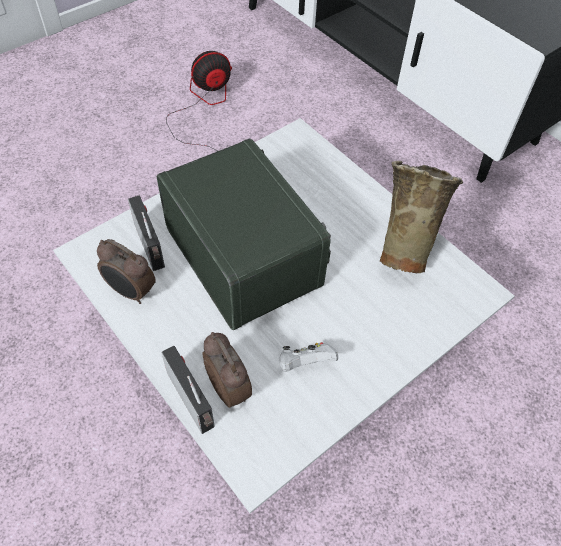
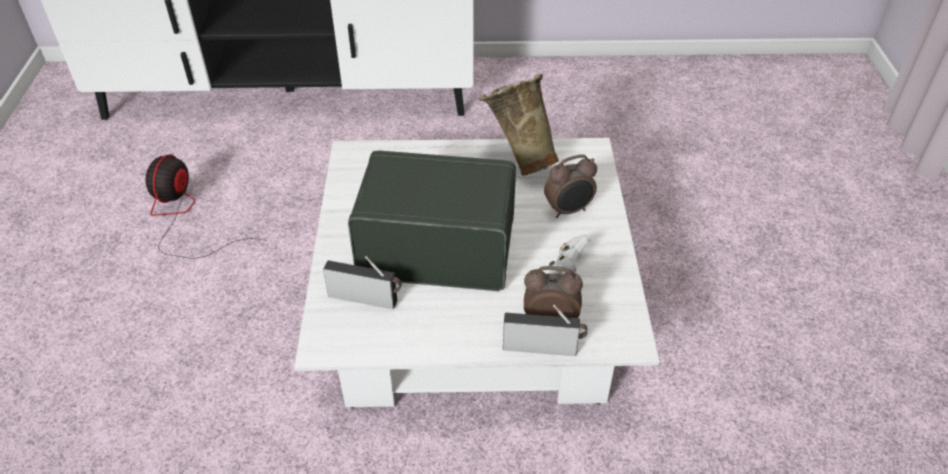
camera: 50 degrees left, 10 degrees down
alarm clock [97,239,156,304] -> alarm clock moved to [544,155,597,218]

